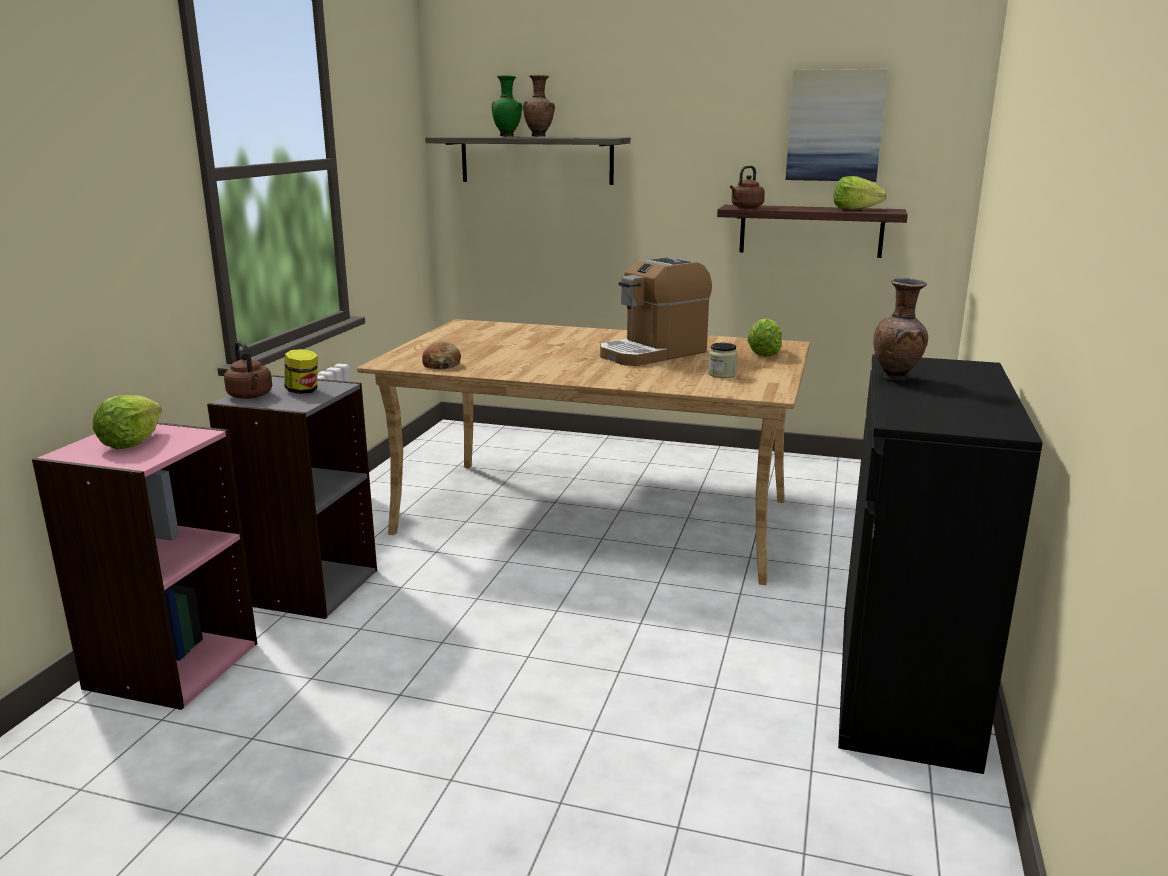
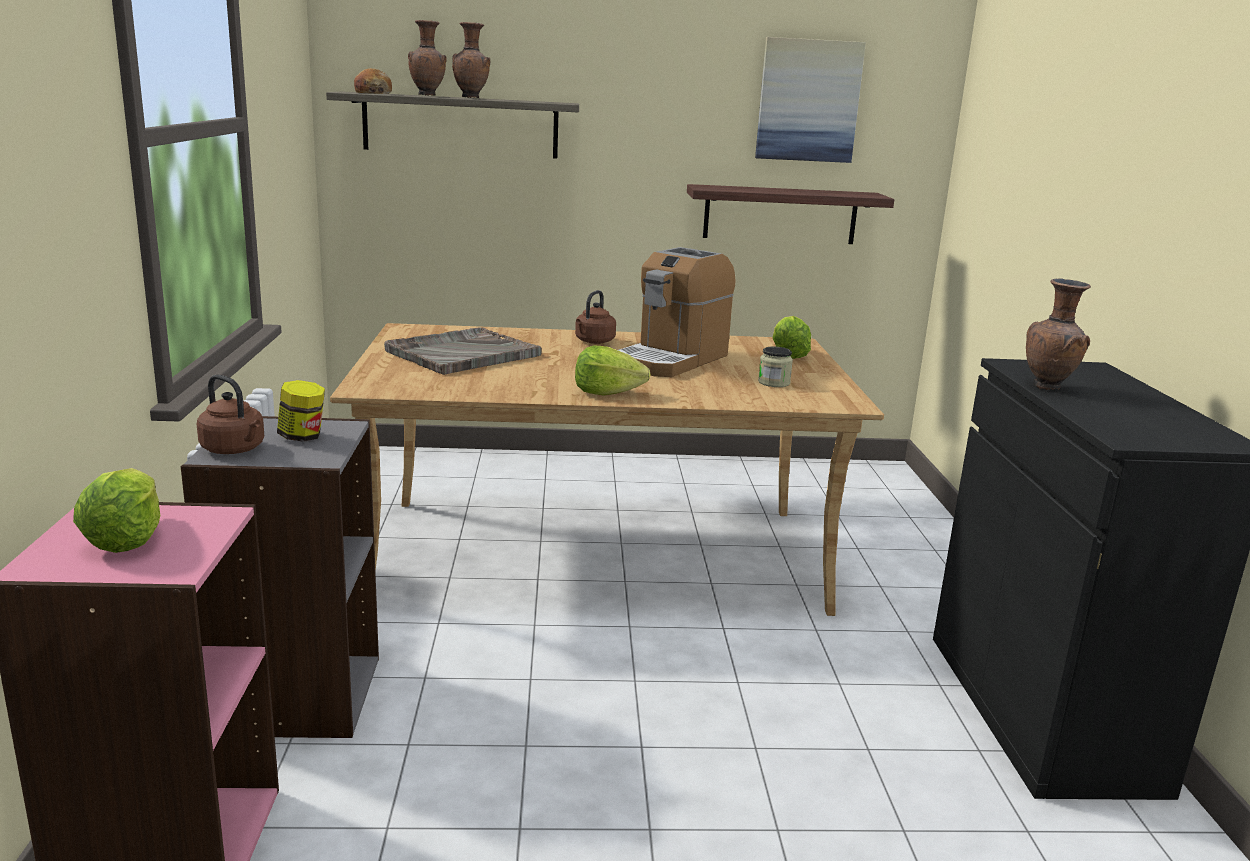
camera: 20 degrees left, 0 degrees up
bread [422,341,461,369] -> bread moved to [354,68,392,94]
green vase [492,75,522,136] -> brown vase [408,20,447,96]
brown kettle [730,166,765,208] -> brown kettle moved to [575,290,616,344]
lettuce [833,176,887,210] -> lettuce moved to [575,345,650,396]
none -> grey tray [384,327,542,375]

